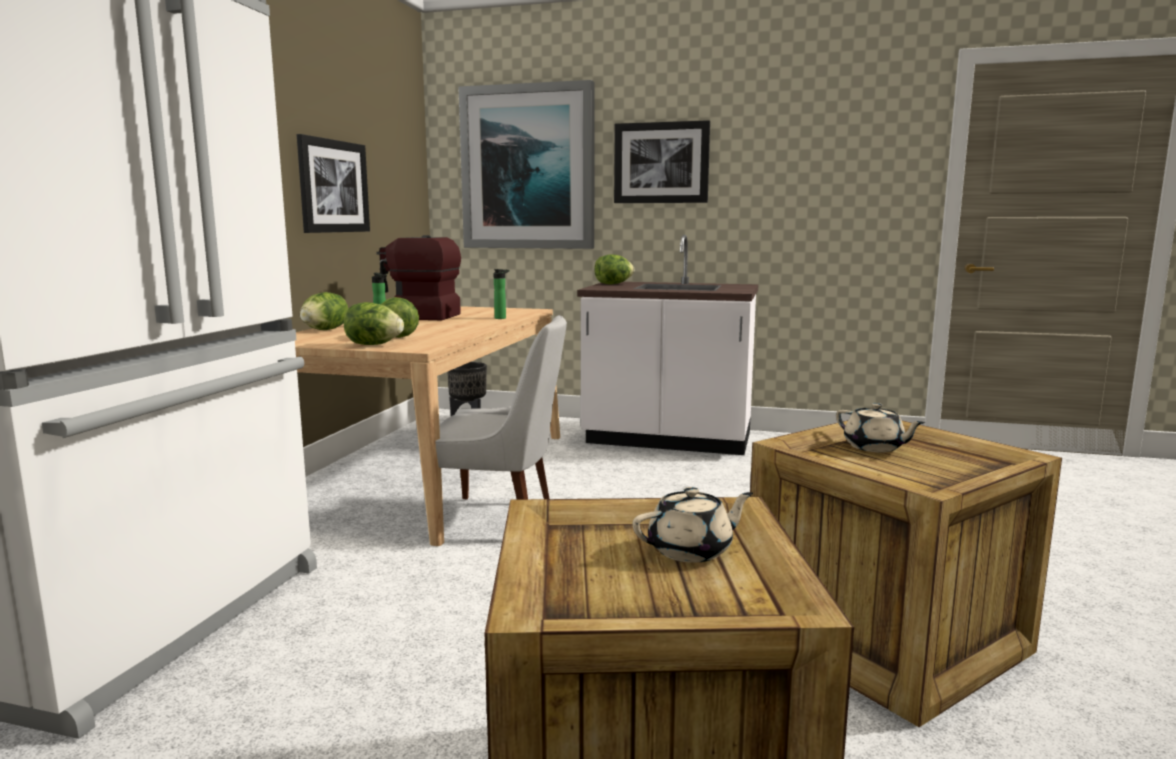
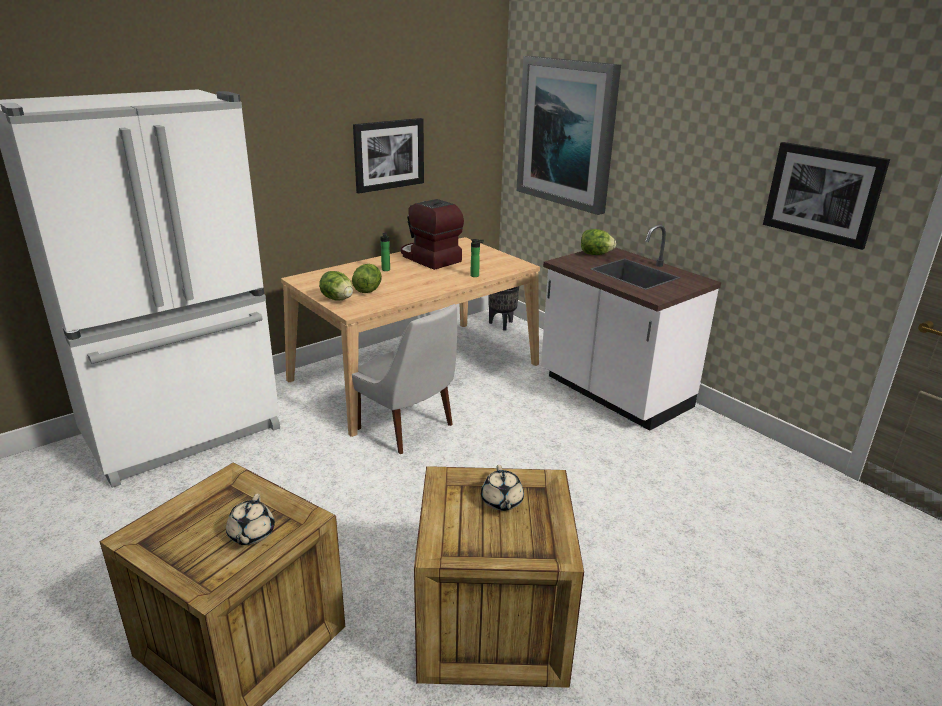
camera: 35 degrees right, 15 degrees up
lettuce [300,292,348,330] -> none
picture [614,120,710,203] -> picture moved to [763,142,890,250]
beige teapot [632,487,753,563] -> beige teapot turned 75 degrees clockwise [226,494,275,545]

